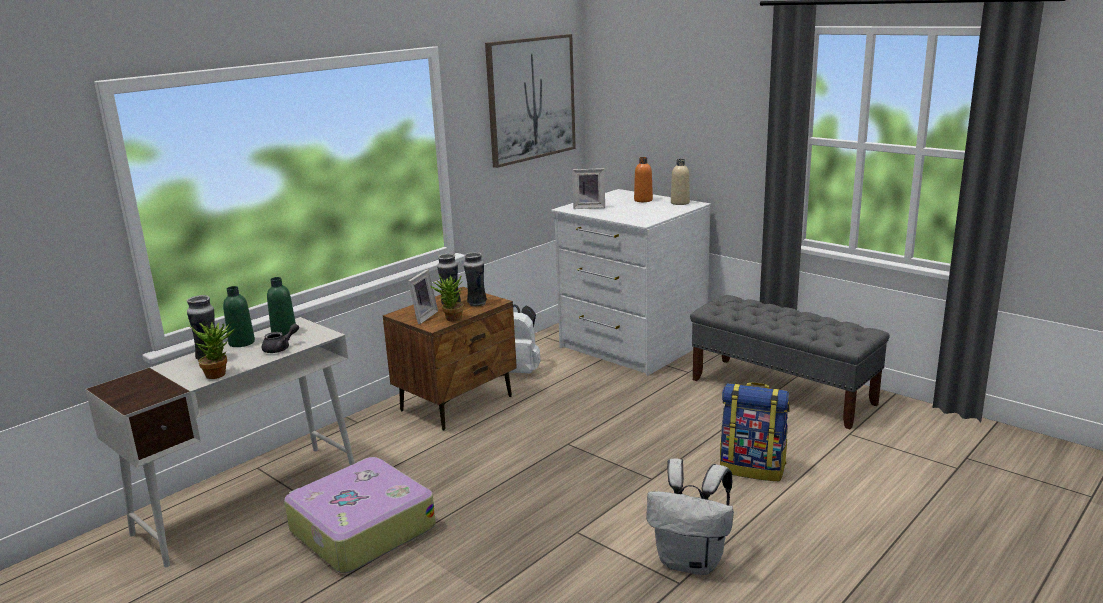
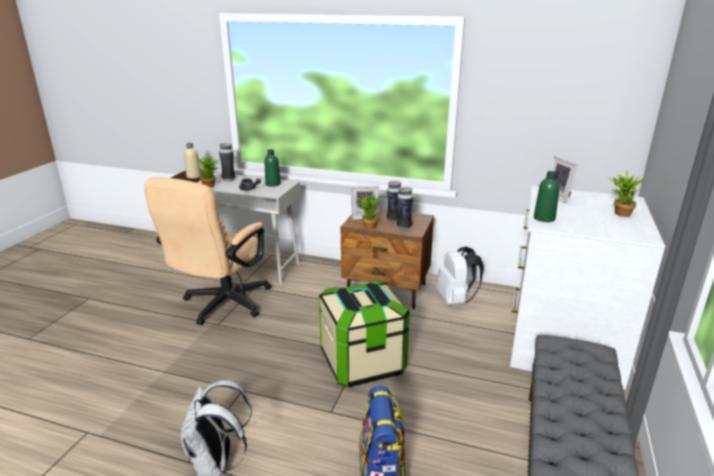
camera: 65 degrees right, 5 degrees up
green bottle [223,286,255,347] -> green bottle moved to [534,171,560,222]
suitcase [284,457,436,573] -> beige office chair [144,177,272,325]
picture [485,34,576,168] -> none
orange bottle [634,157,653,202] -> potted plant [609,171,645,217]
beige bottle [671,159,690,205] -> beige bottle moved to [184,143,201,179]
none -> storage box [319,280,410,387]

